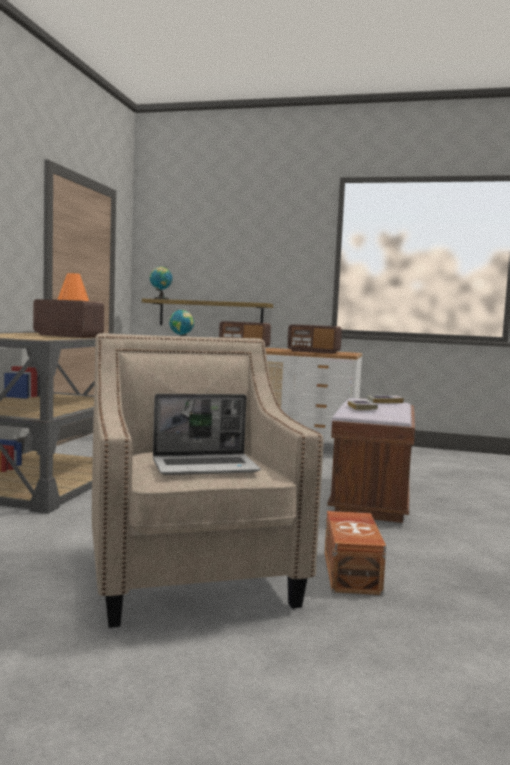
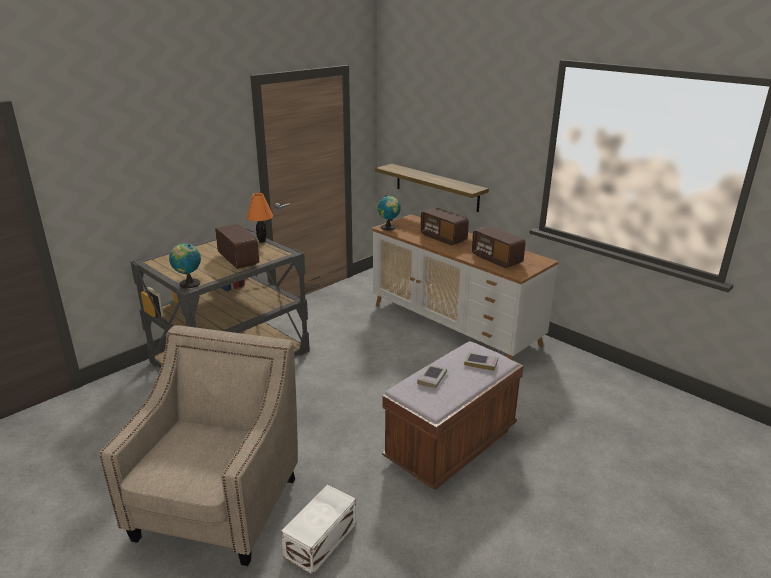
camera: 30 degrees right, 20 degrees up
globe [150,267,173,299] -> globe moved to [169,243,201,288]
laptop [153,394,261,475] -> none
brown storage box [324,511,386,595] -> white storage box [281,485,356,575]

